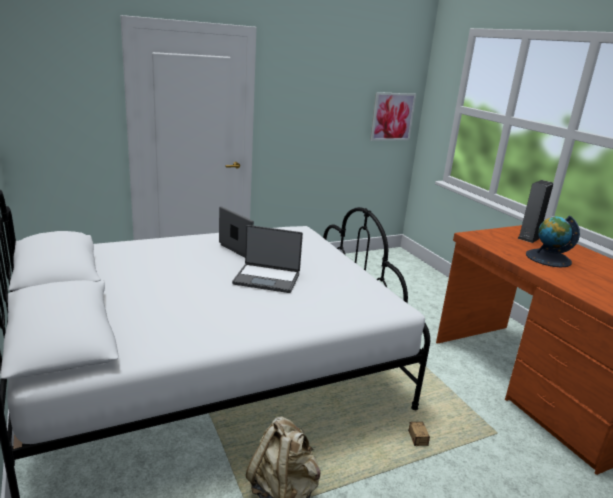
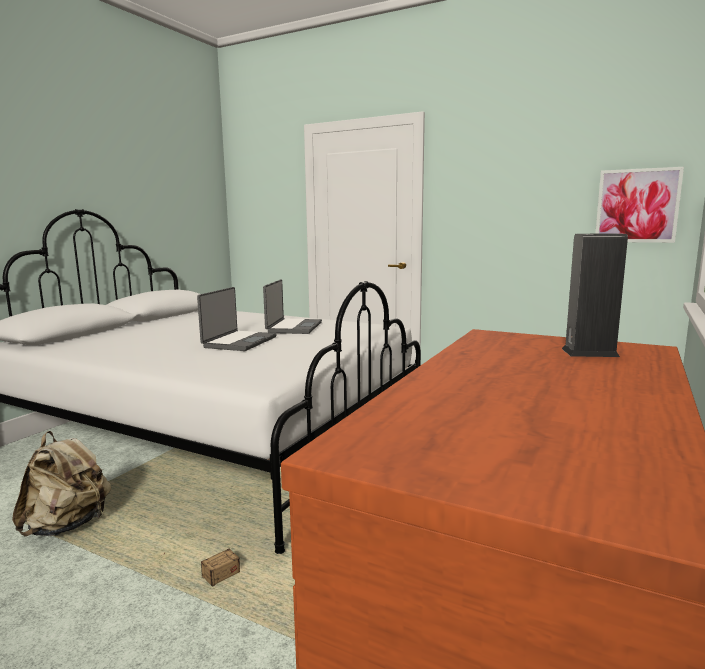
camera: 55 degrees right, 10 degrees down
laptop [232,225,303,293] -> laptop turned 135 degrees counterclockwise [197,287,277,351]
globe [526,215,580,268] -> none

